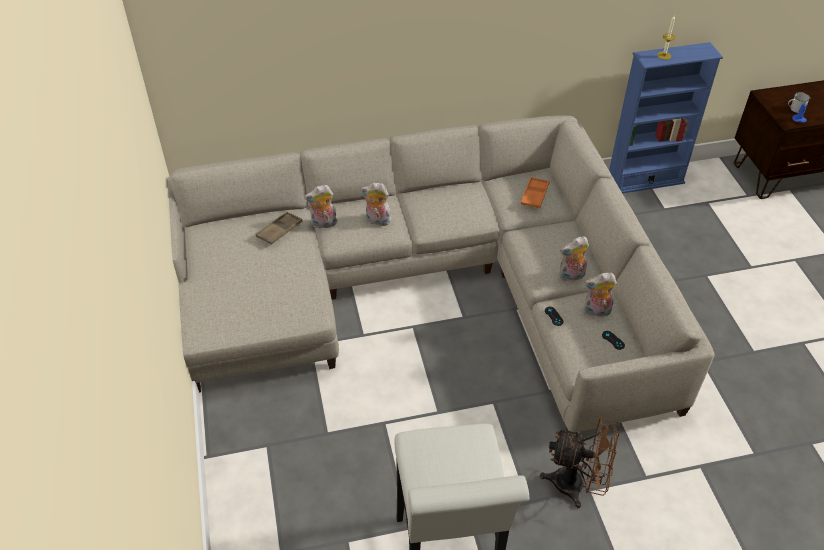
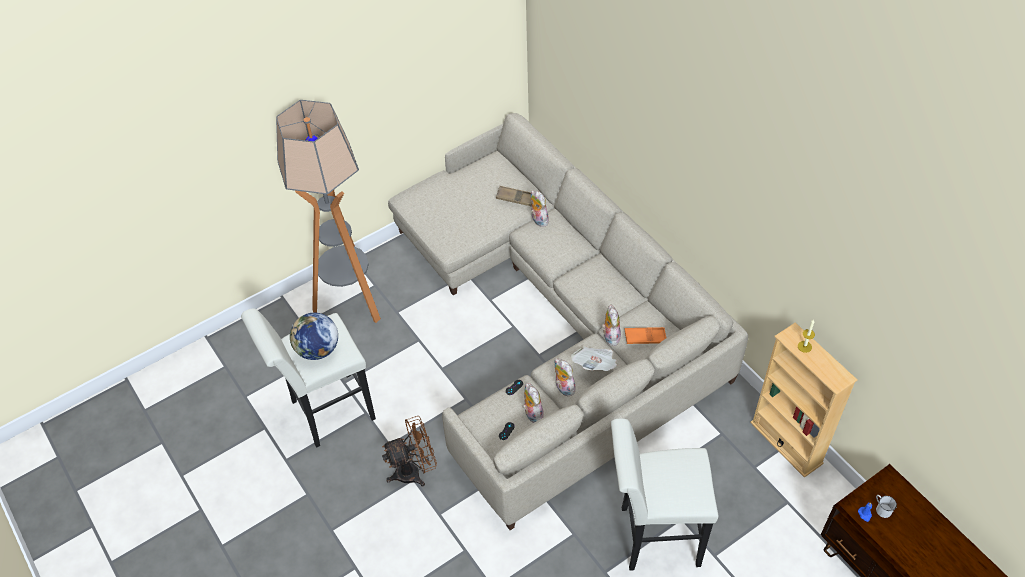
camera: 70 degrees right, 5 degrees up
plush toy [361,182,392,226] -> plush toy moved to [601,304,621,346]
brown fan [540,417,619,508] -> brown fan turned 105 degrees counterclockwise [382,416,437,487]
blue bookcase [609,42,723,193] -> beige bookcase [750,323,857,478]
none -> floor lamp [276,100,381,323]
none -> globe [290,313,338,360]
none -> newspaper [571,347,617,371]
none -> white stool [611,418,718,571]

